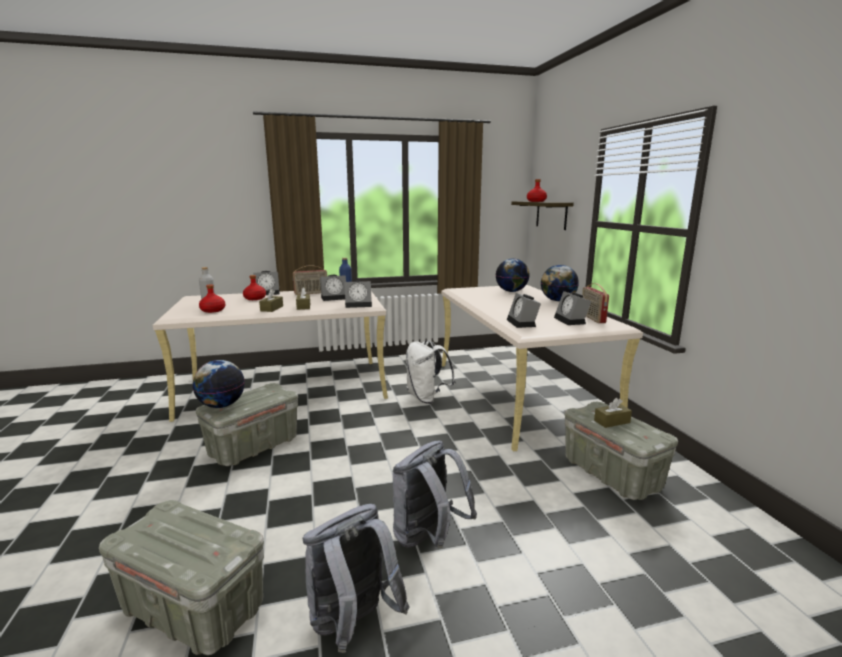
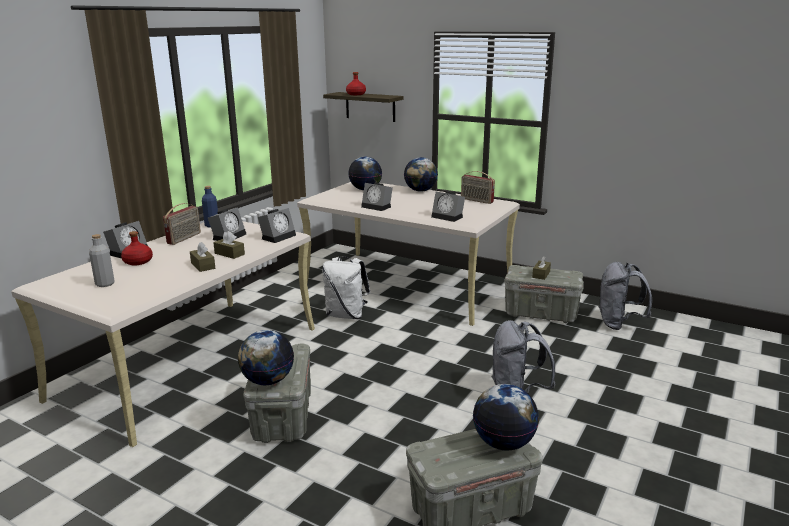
camera: 45 degrees left, 5 degrees up
red bottle [199,284,226,313] -> none
grey backpack [303,504,410,653] -> grey backpack moved to [598,262,652,330]
alarm clock [554,291,591,325] -> alarm clock moved to [361,183,393,211]
none -> globe [473,384,539,451]

